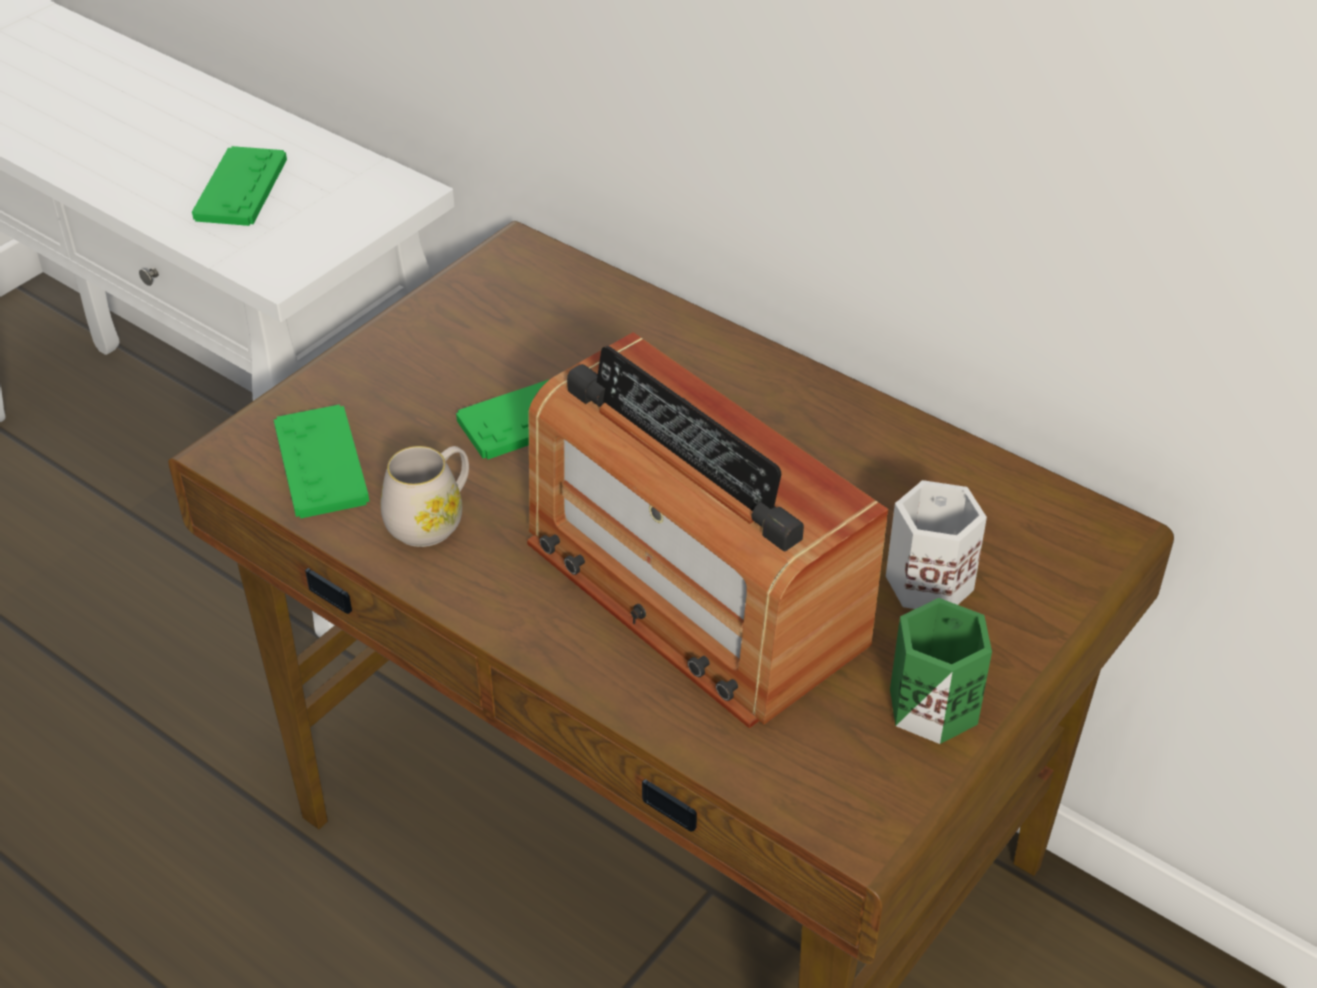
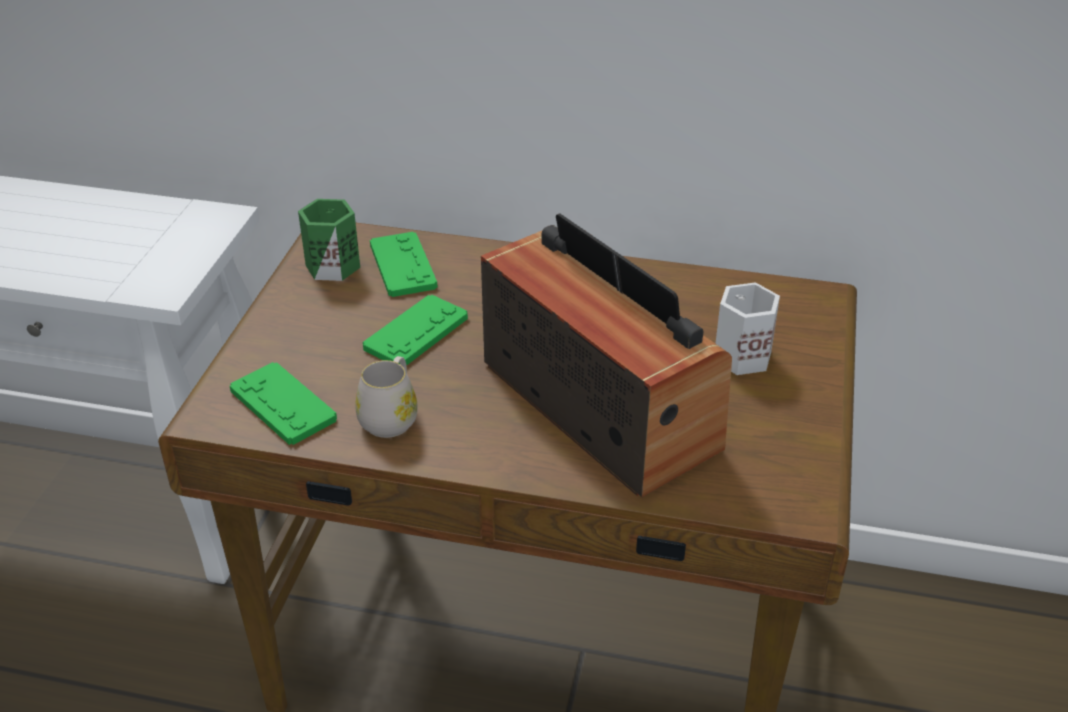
camera: 25 degrees left, 5 degrees down
green game controller [192,146,287,226] -> green game controller moved to [370,232,438,297]
radio [527,332,888,728] -> radio turned 150 degrees counterclockwise [481,213,732,497]
green mug [890,598,992,744] -> green mug moved to [298,199,360,281]

